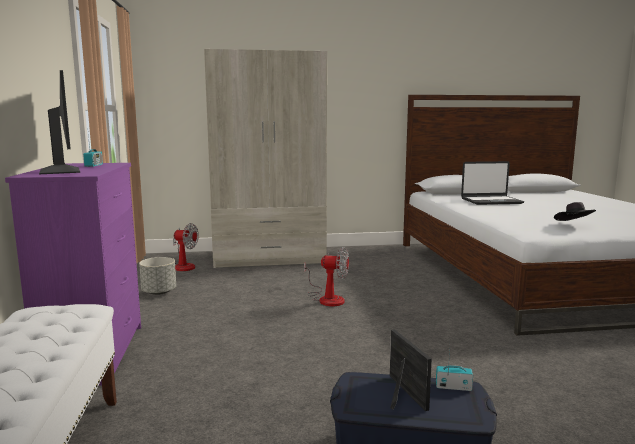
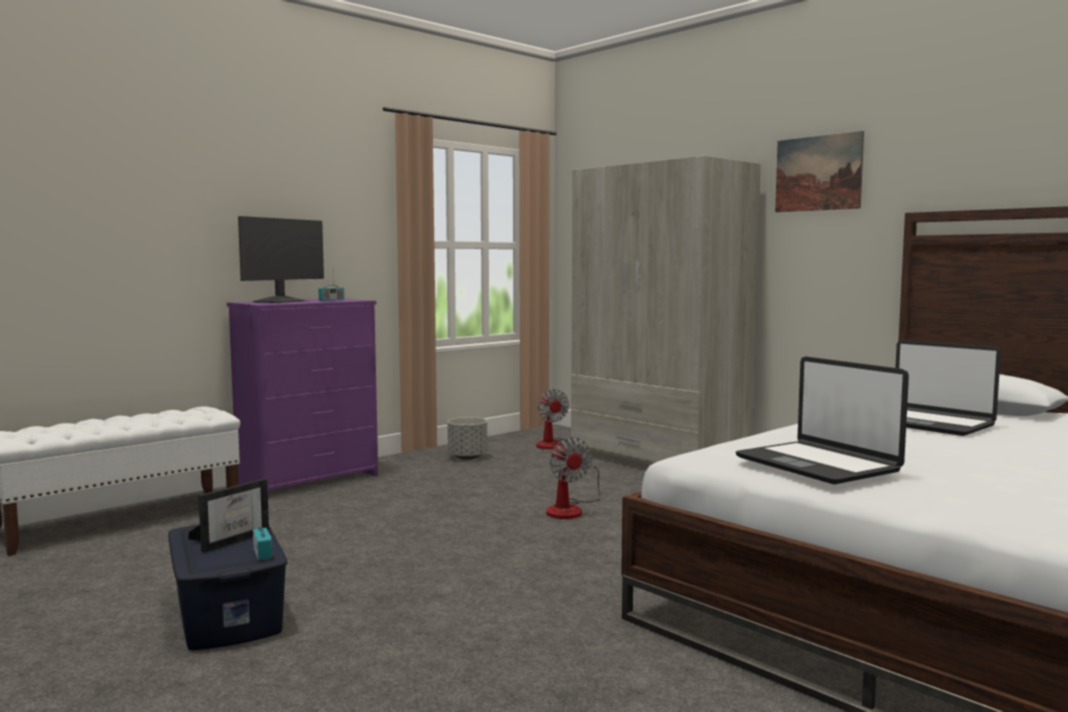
camera: 55 degrees right, 5 degrees down
black hat [554,202,596,221] -> laptop [736,356,909,484]
none -> picture [775,131,864,212]

